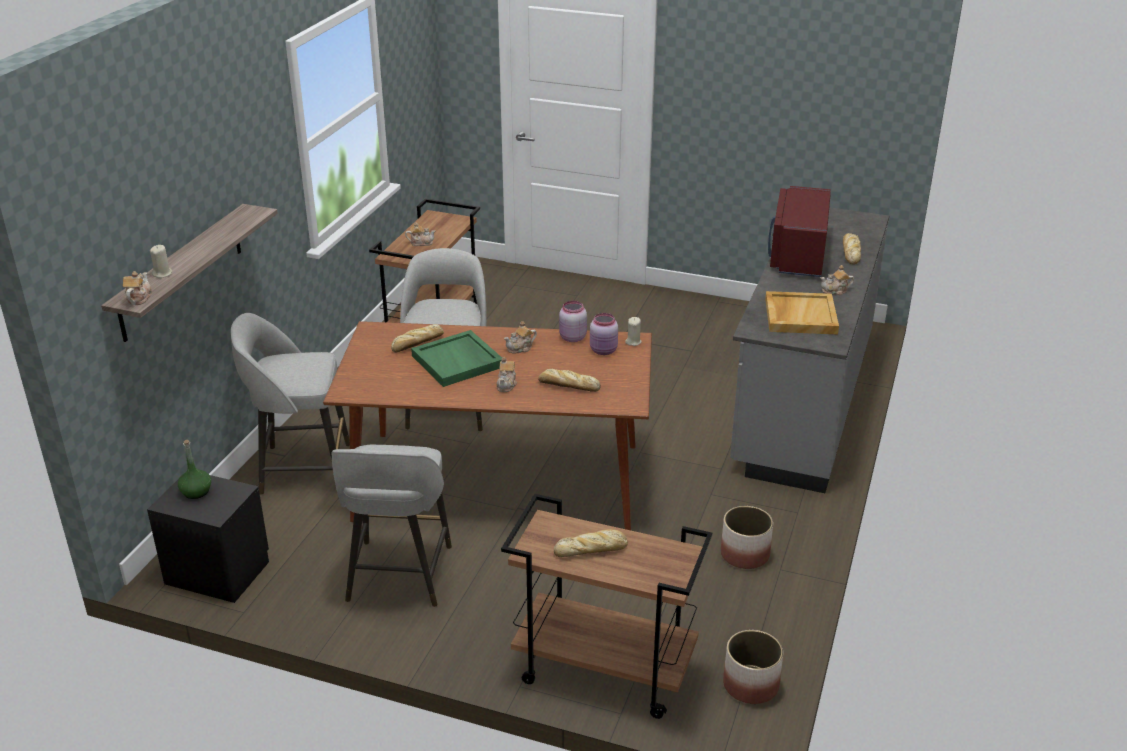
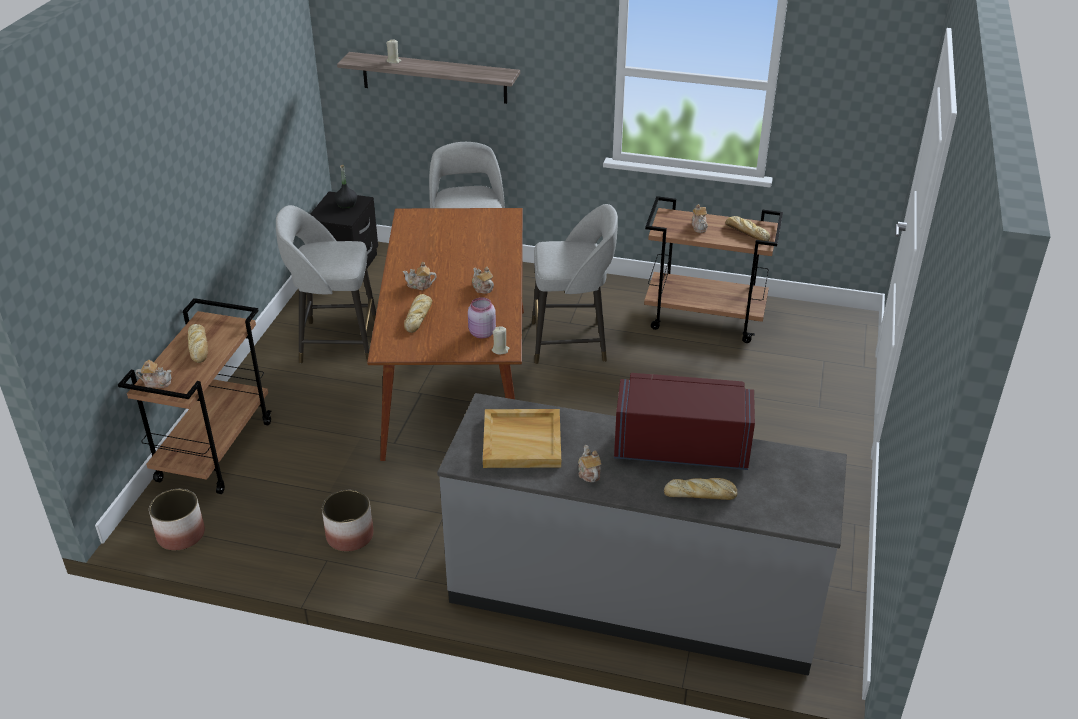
camera: 85 degrees right, 5 degrees up
teapot [123,271,152,305] -> teapot moved to [136,360,172,388]
green bottle [178,440,211,499] -> black bottle [334,165,357,208]
bread [391,324,444,353] -> bread moved to [725,216,770,241]
green tray [411,330,502,387] -> none
pink jar [559,301,587,342] -> none

